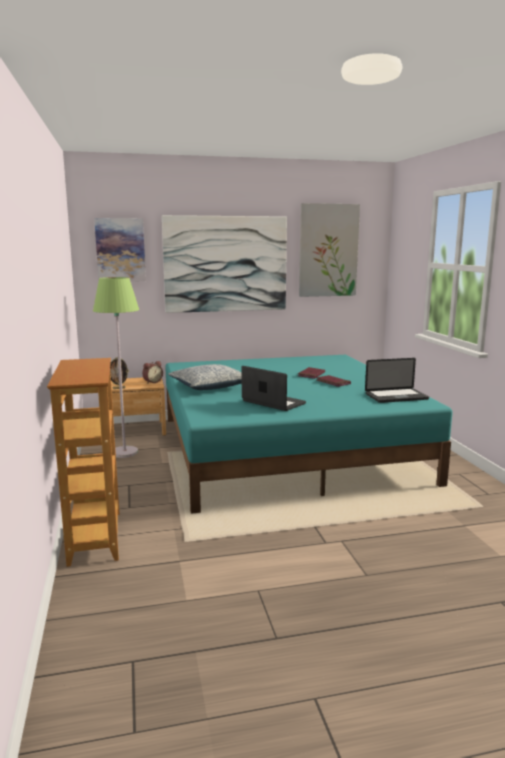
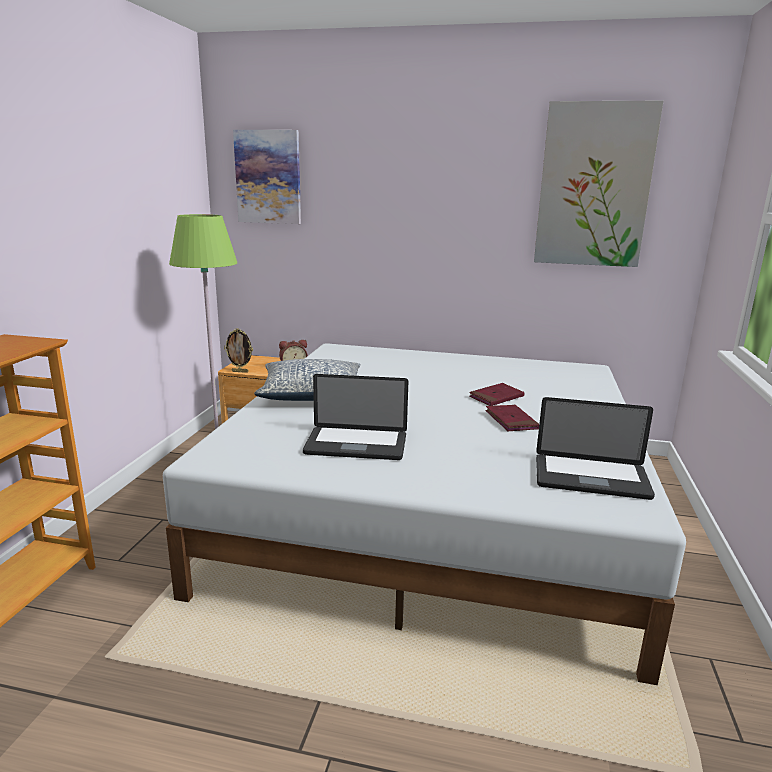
camera: 25 degrees right, 5 degrees up
picture [162,215,287,313] -> none
turquoise bed [165,355,453,514] -> white bed [163,343,686,685]
laptop [242,366,306,411] -> laptop turned 120 degrees clockwise [303,374,408,460]

